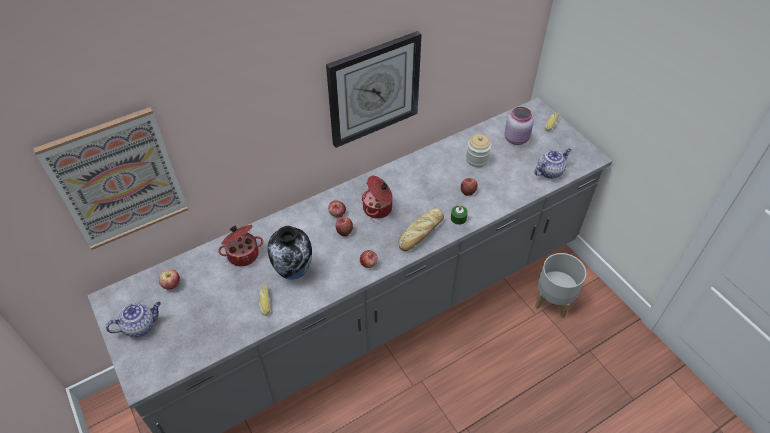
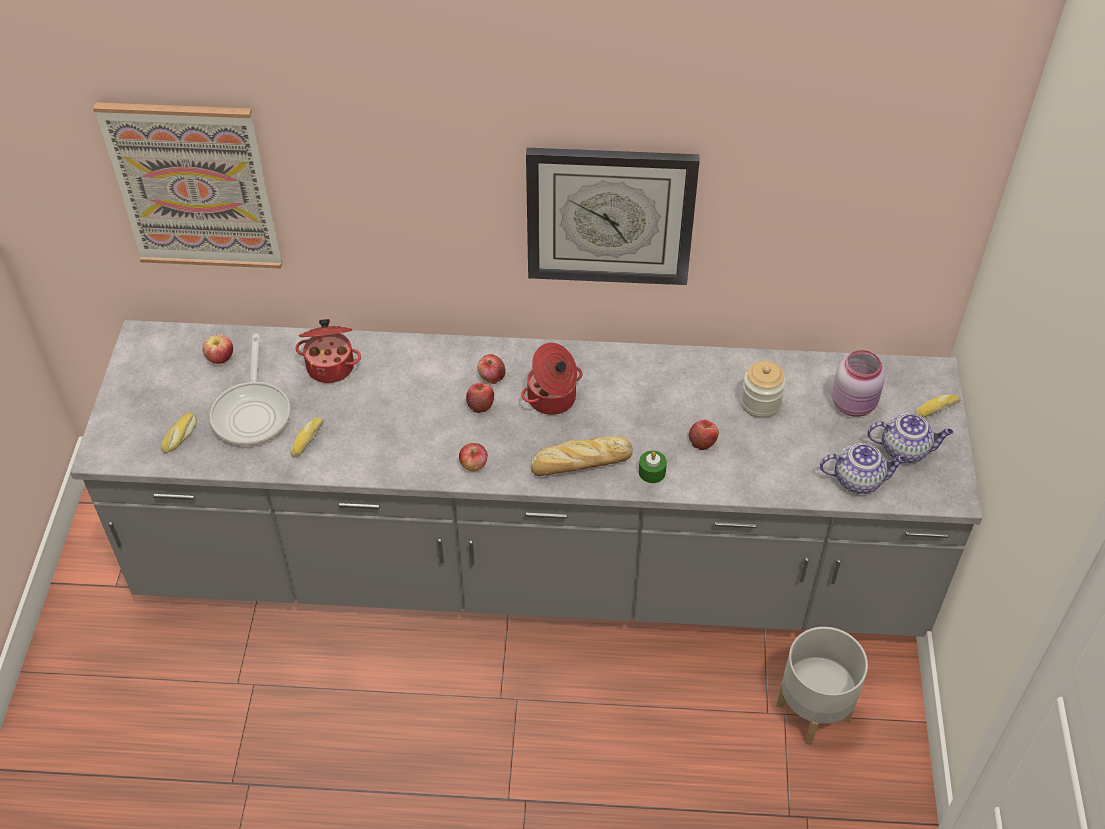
camera: 35 degrees right, 0 degrees up
teapot [106,302,161,337] -> teapot moved to [867,413,953,463]
vase [268,226,312,280] -> none
none -> bread [161,413,197,453]
none -> frying pan [210,334,290,446]

